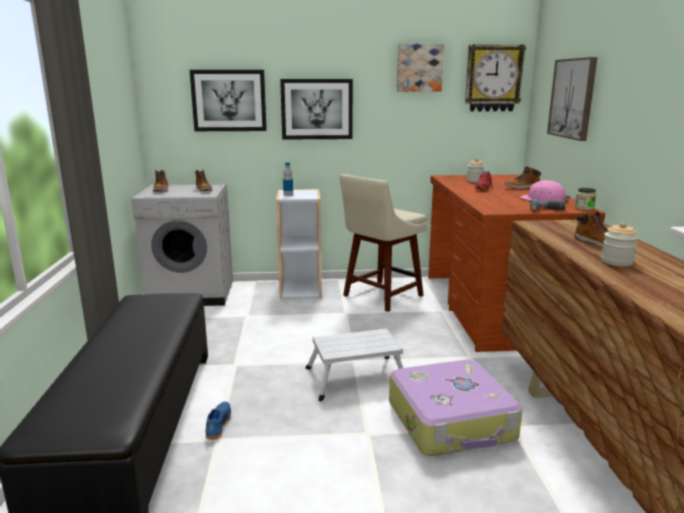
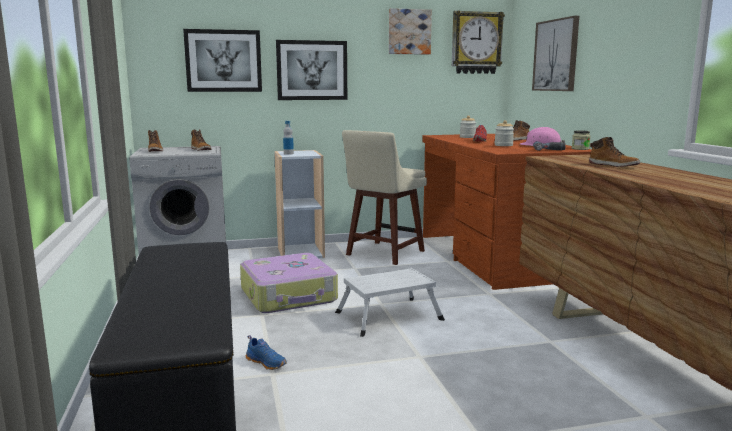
camera: 10 degrees left, 5 degrees down
blue shoe [205,402,231,439] -> blue shoe turned 135 degrees clockwise [246,335,287,370]
suitcase [389,359,523,456] -> suitcase moved to [240,253,338,313]
jar [601,222,638,266] -> jar moved to [495,120,514,146]

